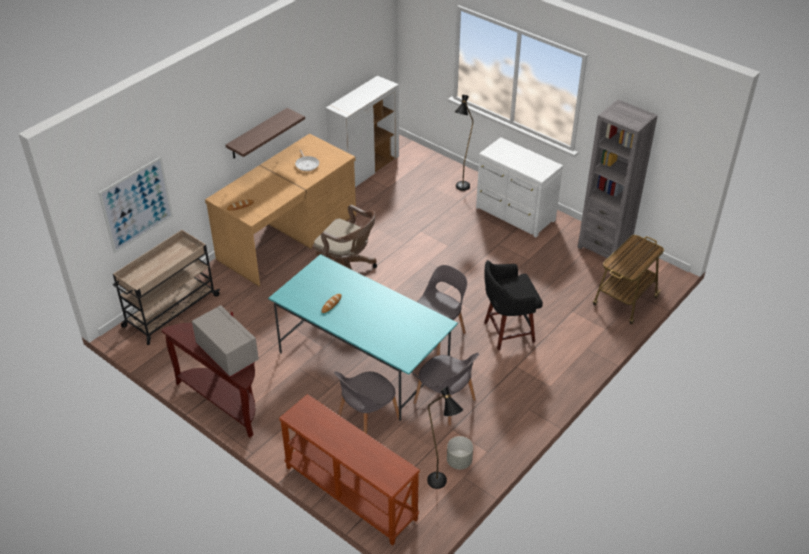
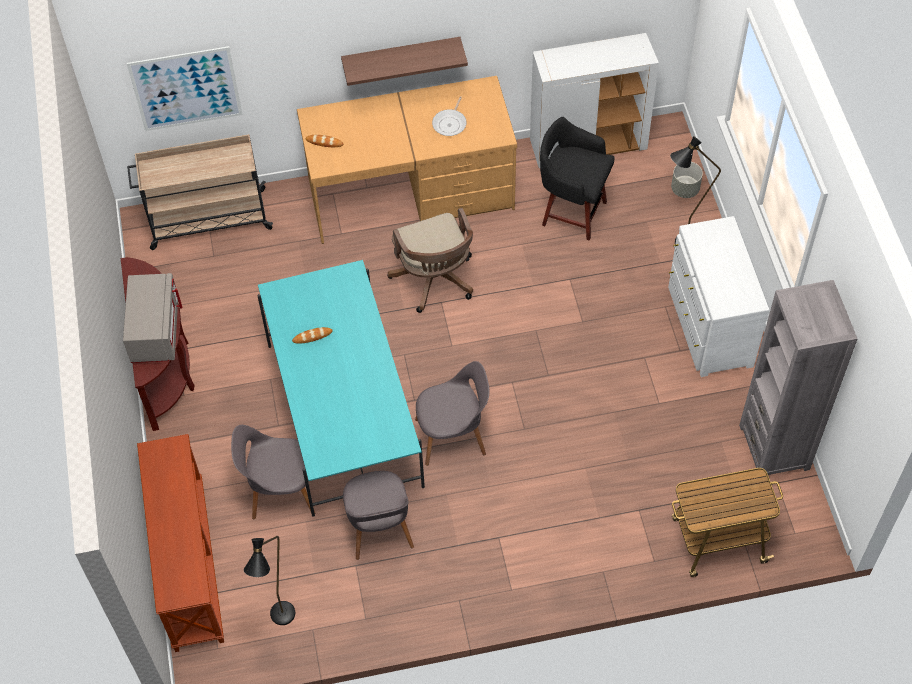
camera: 40 degrees right, 15 degrees up
grey planter [447,436,473,470] -> grey planter moved to [671,162,703,198]
black stool [484,260,543,350] -> black stool moved to [540,117,615,240]

